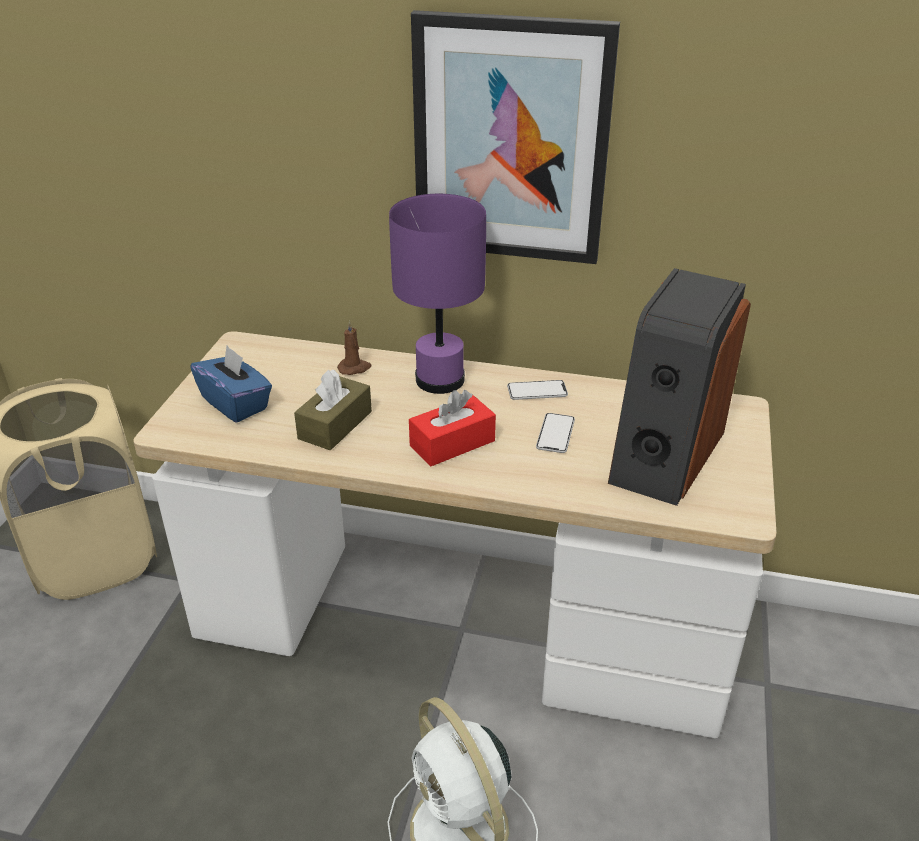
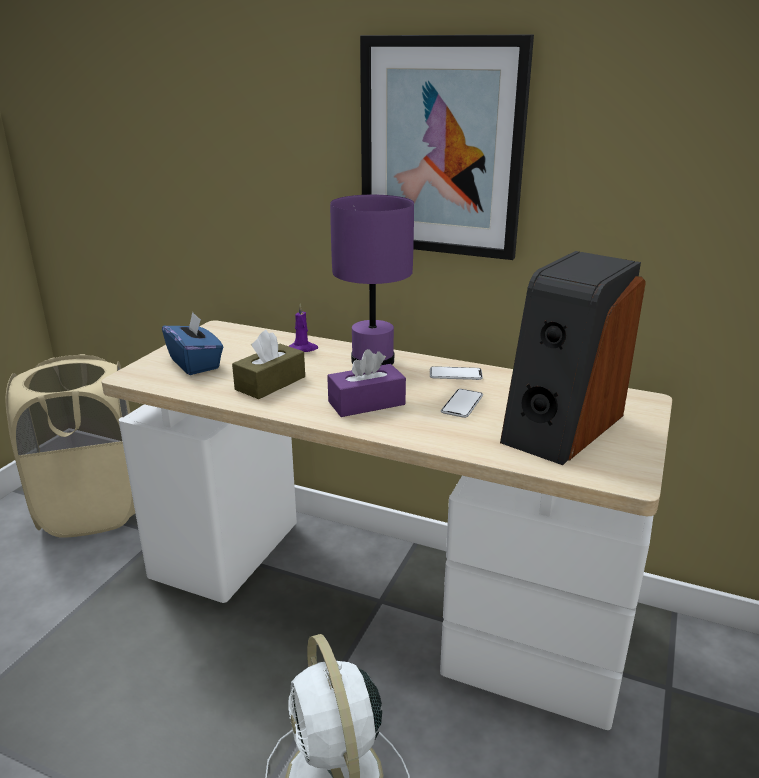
camera: 10 degrees right, 10 degrees down
brown candle [337,320,371,375] -> purple candle [289,304,318,352]
red tissue box [409,390,496,466] -> purple tissue box [327,349,406,417]

